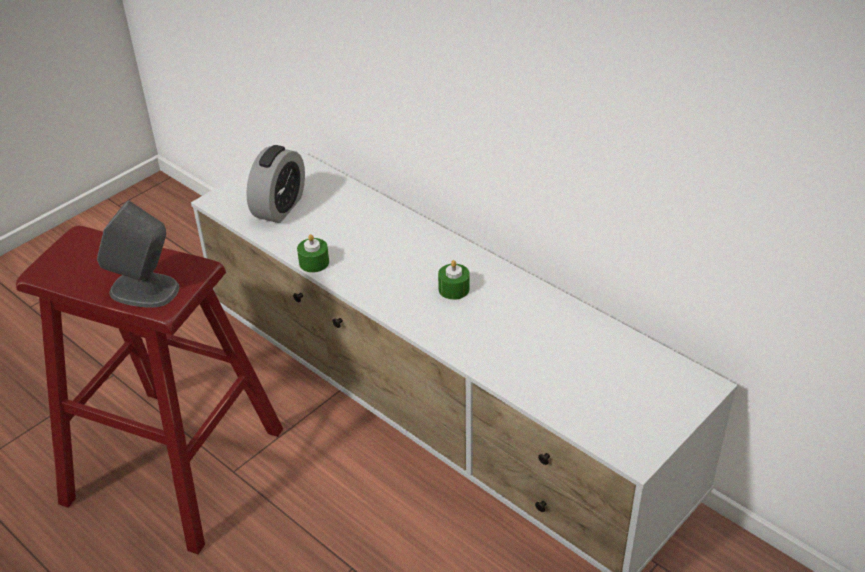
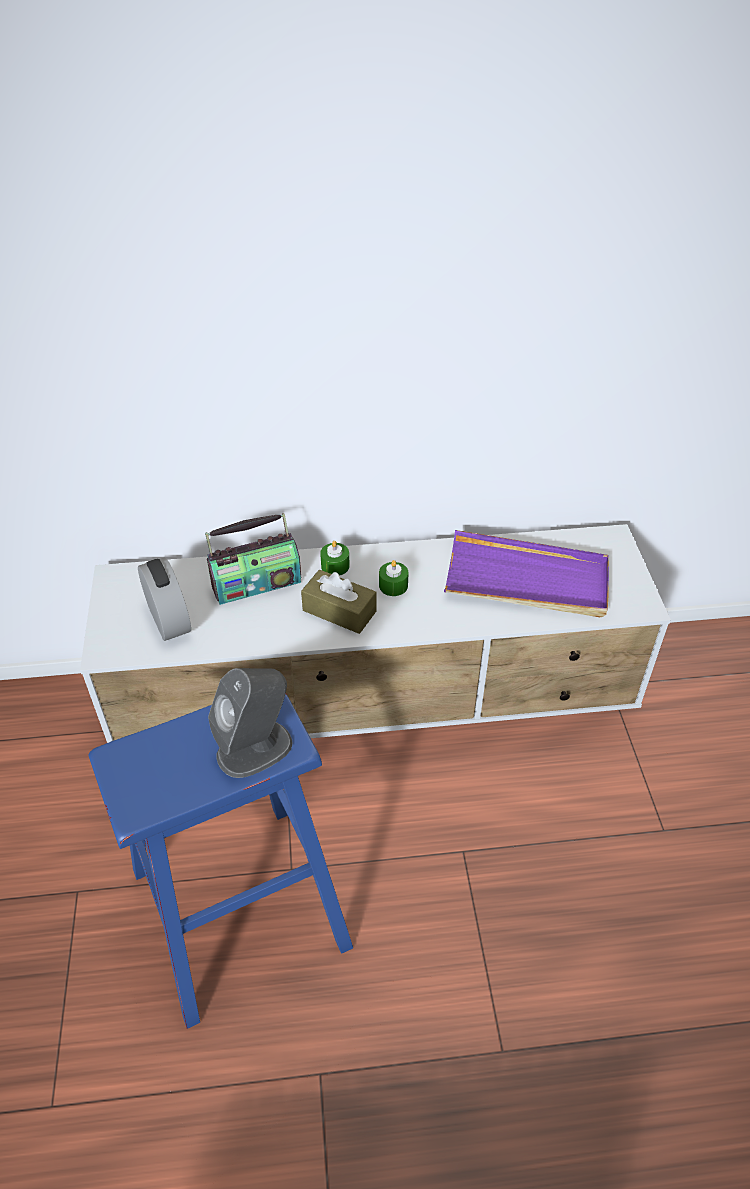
camera: 50 degrees left, 5 degrees up
red stool [16,225,283,555] -> blue stool [88,694,353,1029]
green candle [297,234,329,273] -> green candle moved to [320,541,350,576]
none -> radio [205,513,301,605]
none -> brown tissue box [301,570,376,634]
none -> purple tray [444,530,609,617]

